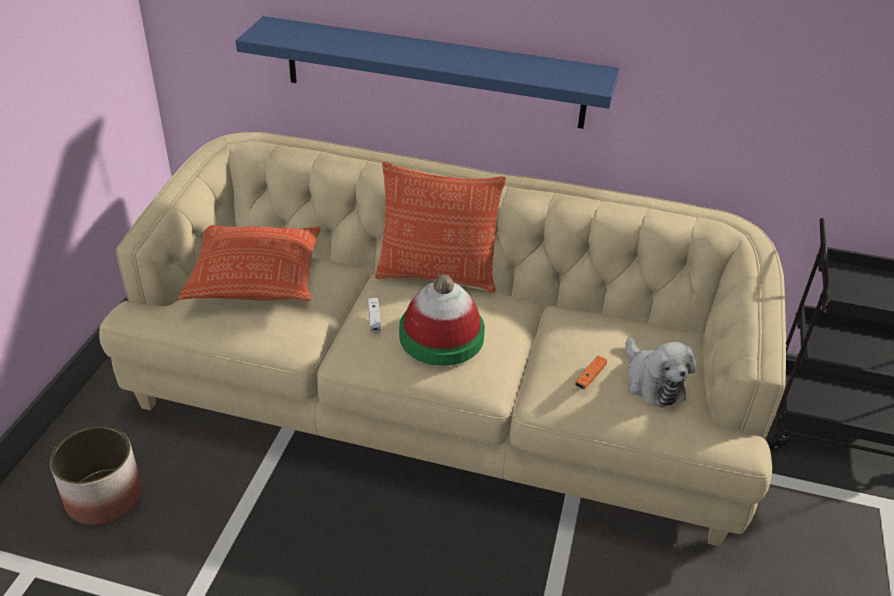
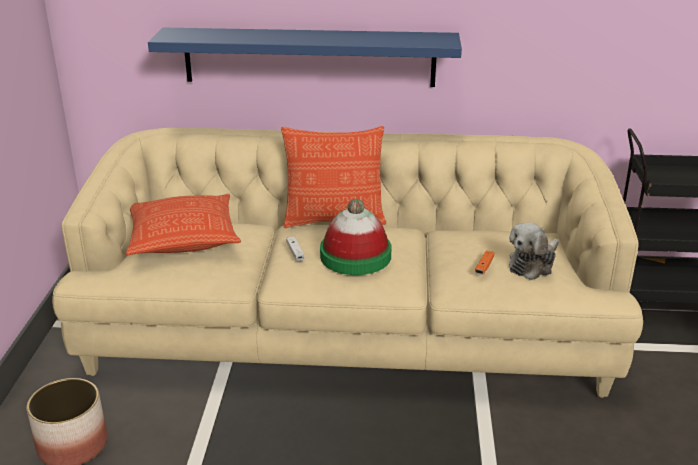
camera: 10 degrees left, 10 degrees down
plush toy [625,337,696,407] -> plush toy turned 75 degrees clockwise [509,222,559,280]

